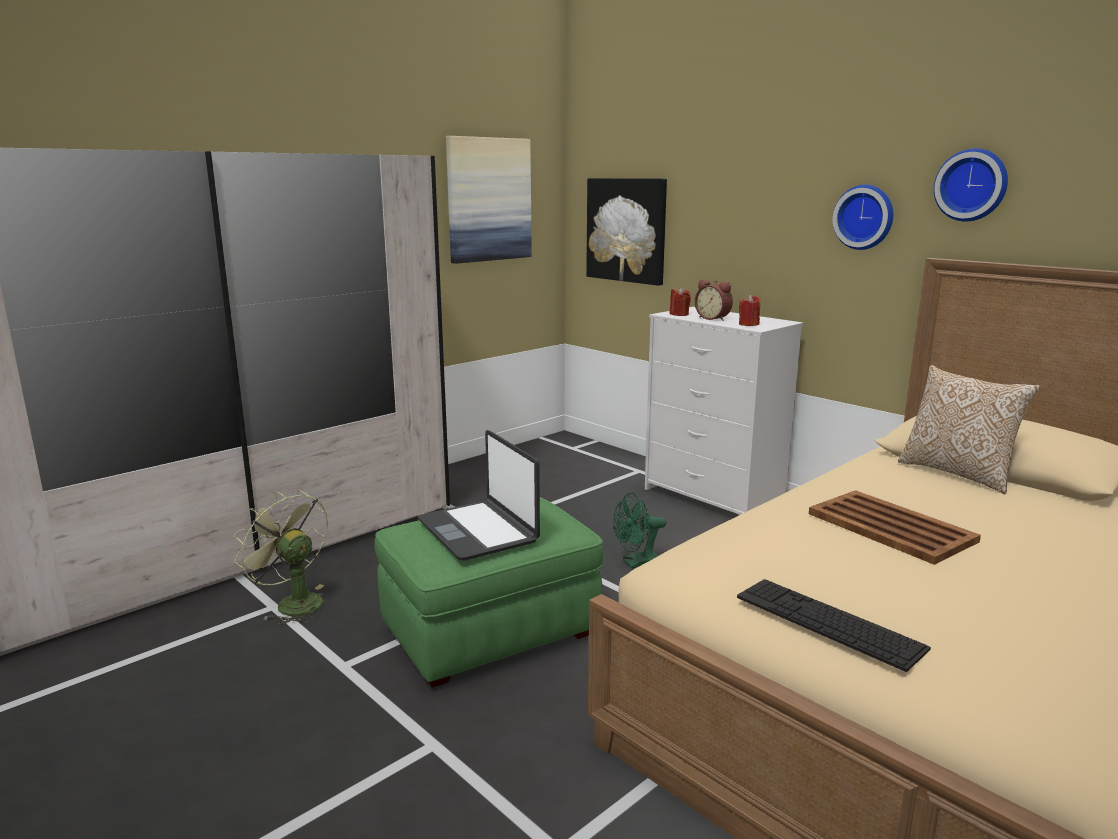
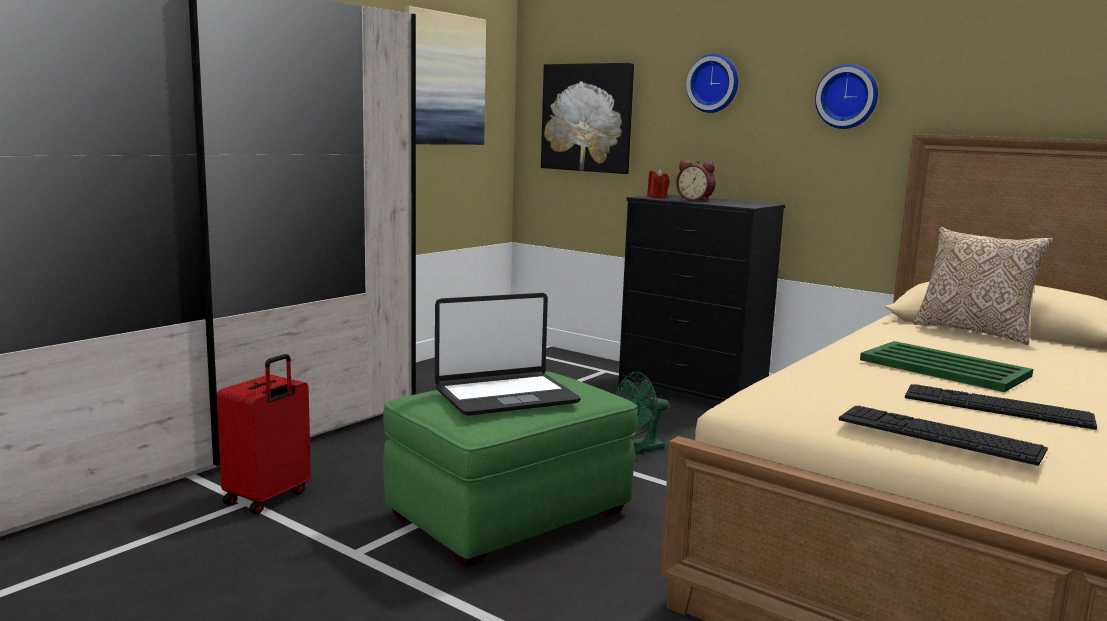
camera: 10 degrees left, 5 degrees down
green fan [233,490,328,624] -> red suitcase [217,354,311,514]
laptop [418,430,540,561] -> laptop turned 75 degrees counterclockwise [435,293,581,416]
white dresser [645,307,803,515] -> black dresser [618,194,785,402]
red candle [739,295,760,326] -> none
brown tray [809,490,981,565] -> green tray [860,341,1033,392]
wall clock [934,148,1008,221] -> wall clock moved to [686,54,738,113]
none -> keyboard [905,384,1097,430]

